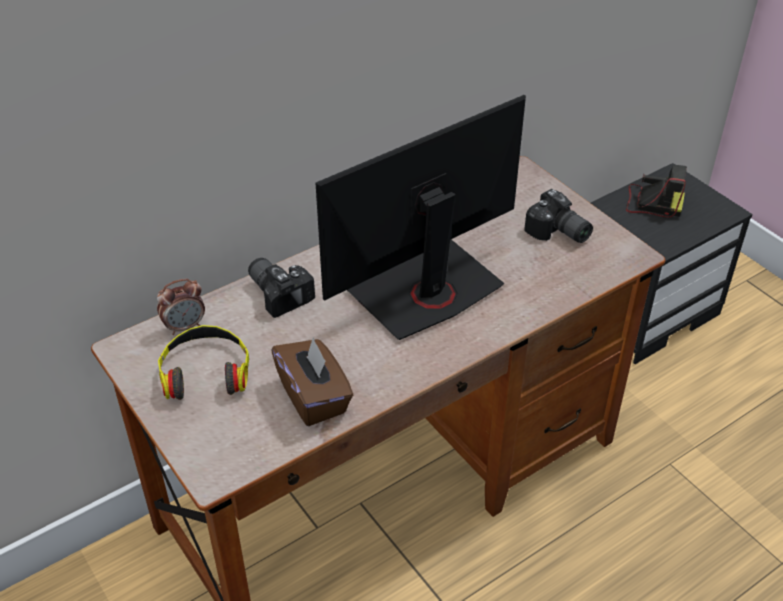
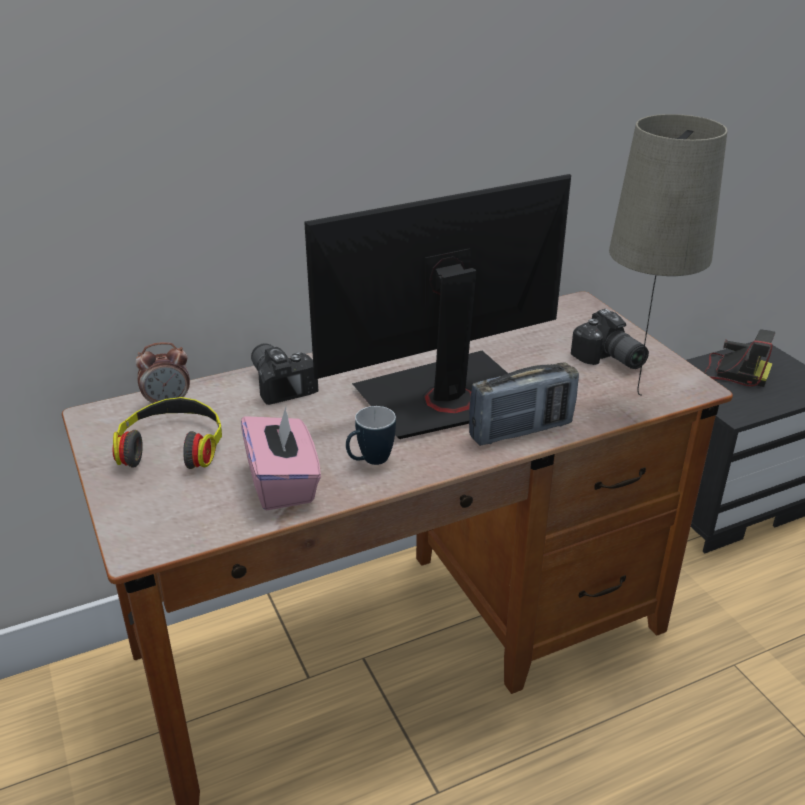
camera: 10 degrees right, 10 degrees down
brown tissue box [271,337,353,426] -> pink tissue box [241,407,321,510]
none -> mug [346,406,396,465]
none -> radio [469,362,579,446]
none -> beige table lamp [609,114,727,396]

